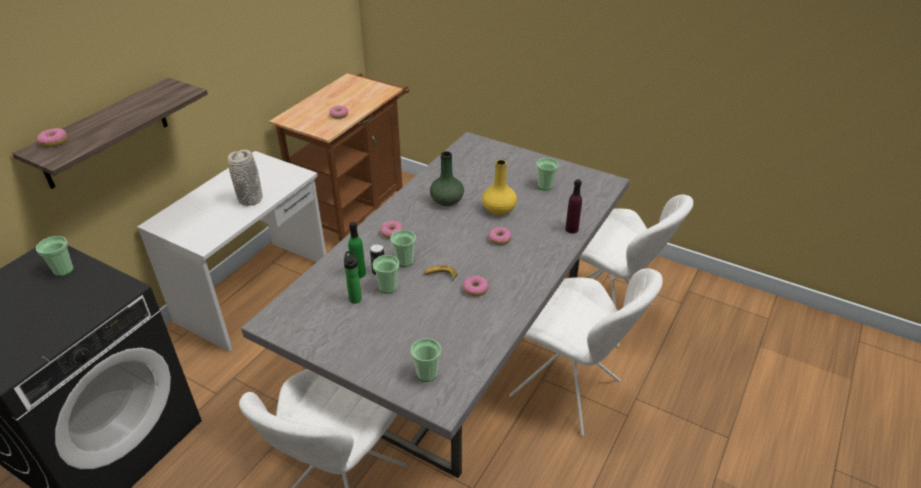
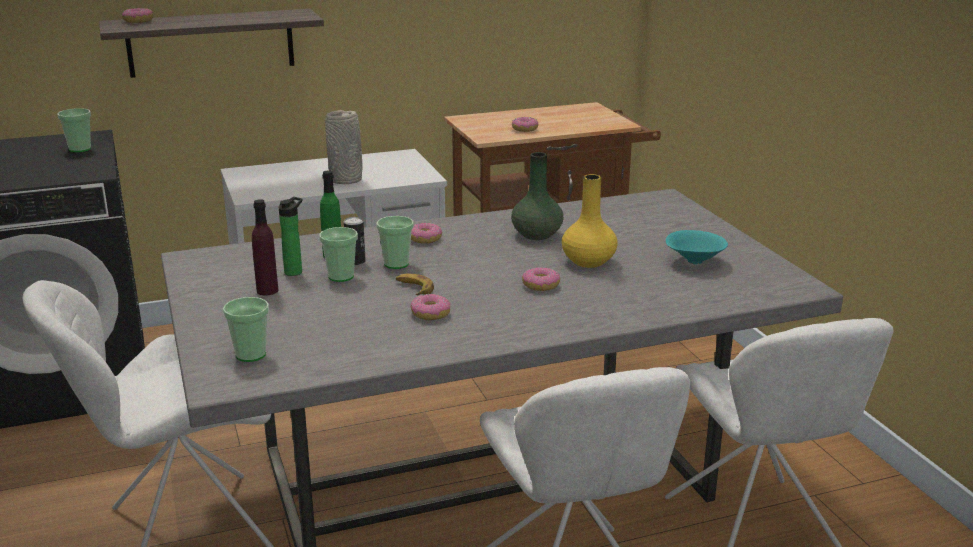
camera: 40 degrees right, 15 degrees down
cup [536,158,559,190] -> turquoise bowl [666,230,728,264]
purple bottle [565,179,582,233] -> purple bottle moved to [252,199,278,296]

